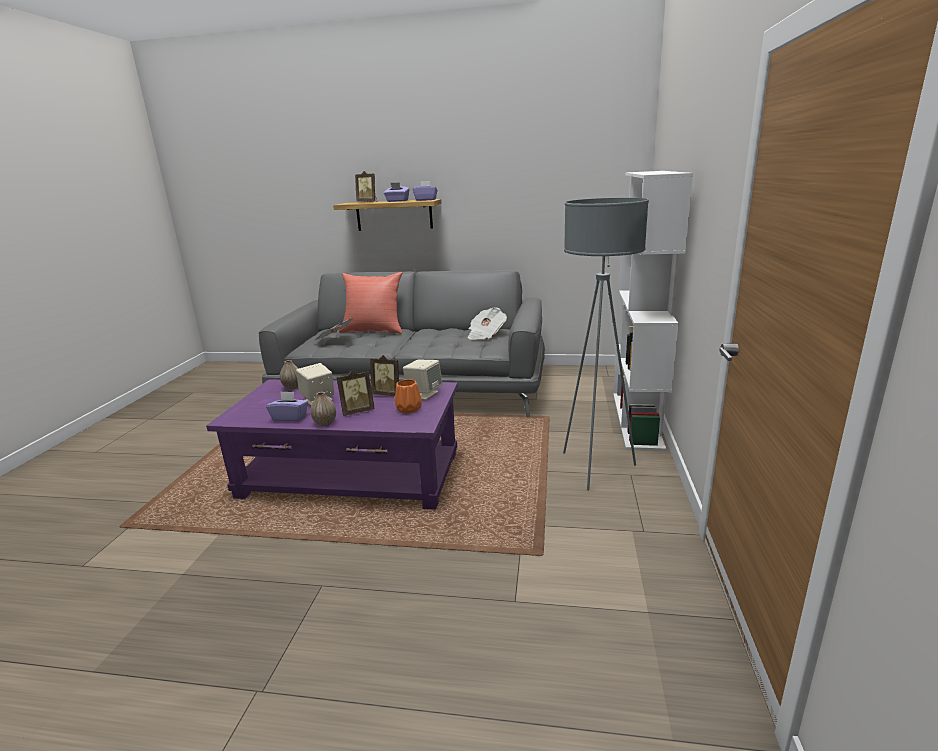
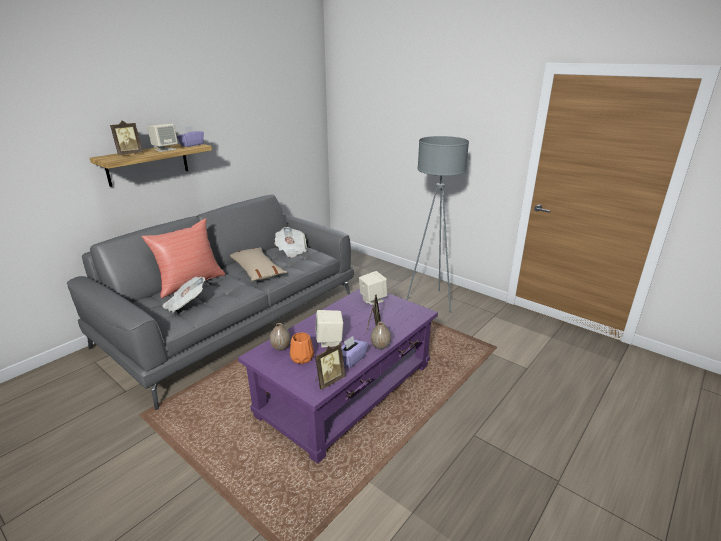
camera: 60 degrees left, 5 degrees up
picture frame [370,355,399,396] -> picture frame moved to [315,344,345,390]
purple tissue box [384,183,410,202] -> beige speaker [147,124,178,152]
orange vase [395,379,422,413] -> orange vase moved to [290,332,314,364]
white bookcase [613,171,693,451] -> none
none -> beige pillow [230,247,287,281]

